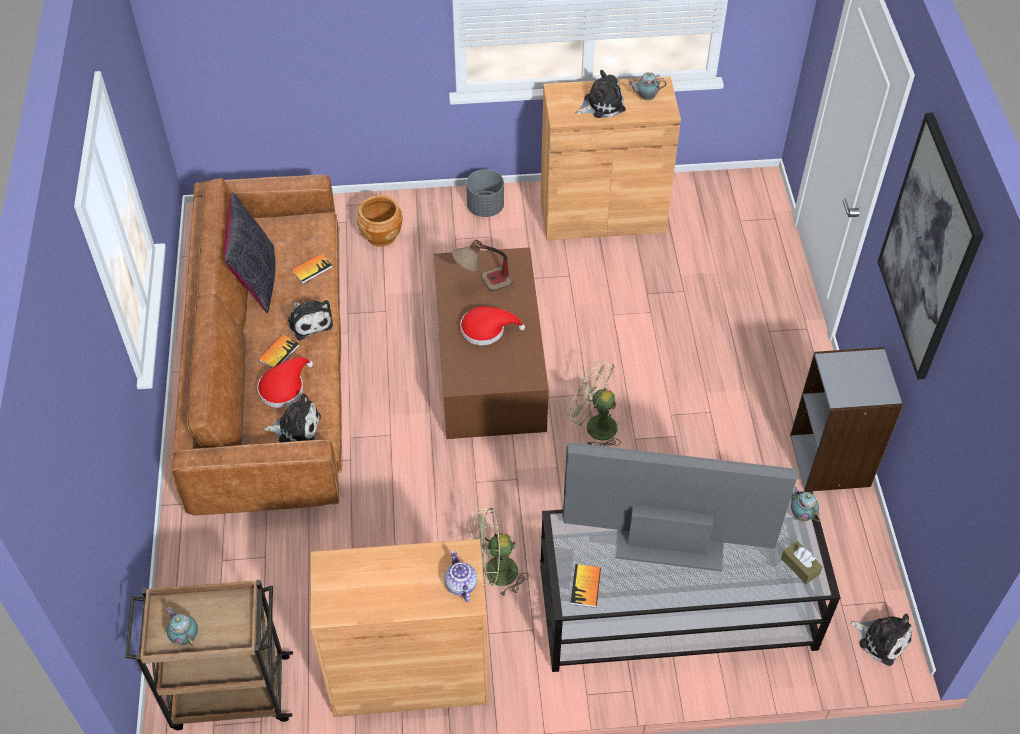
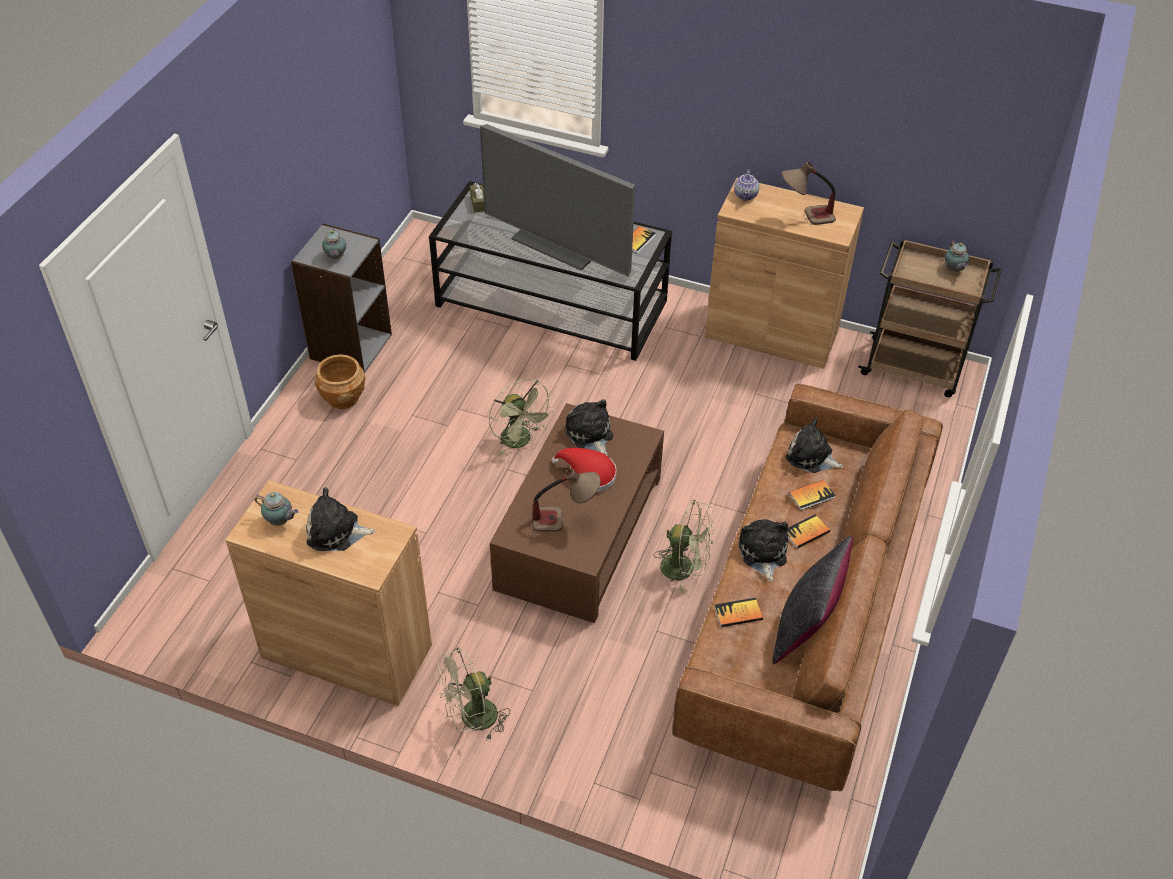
camera: 155 degrees left, 5 degrees down
red hat [257,357,313,408] -> book [789,480,836,510]
brown planter [357,195,402,247] -> brown planter moved to [315,354,365,409]
grey planter [466,169,504,217] -> beige fan [435,647,510,740]
green fan [469,508,529,597] -> green fan moved to [653,500,714,593]
teapot [791,487,821,522] -> teapot moved to [322,228,346,259]
plush toy [850,613,912,666] -> plush toy moved to [565,399,613,455]
picture [877,113,984,380] -> none
none -> table lamp [781,162,836,225]

